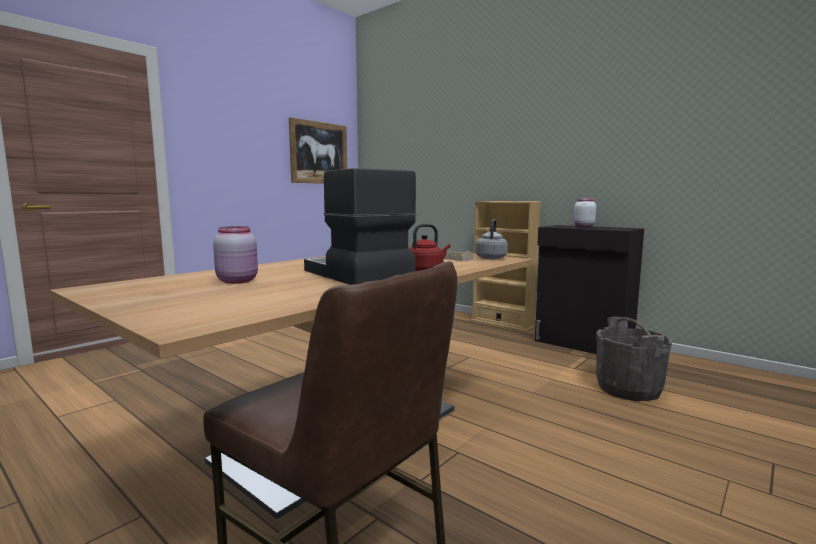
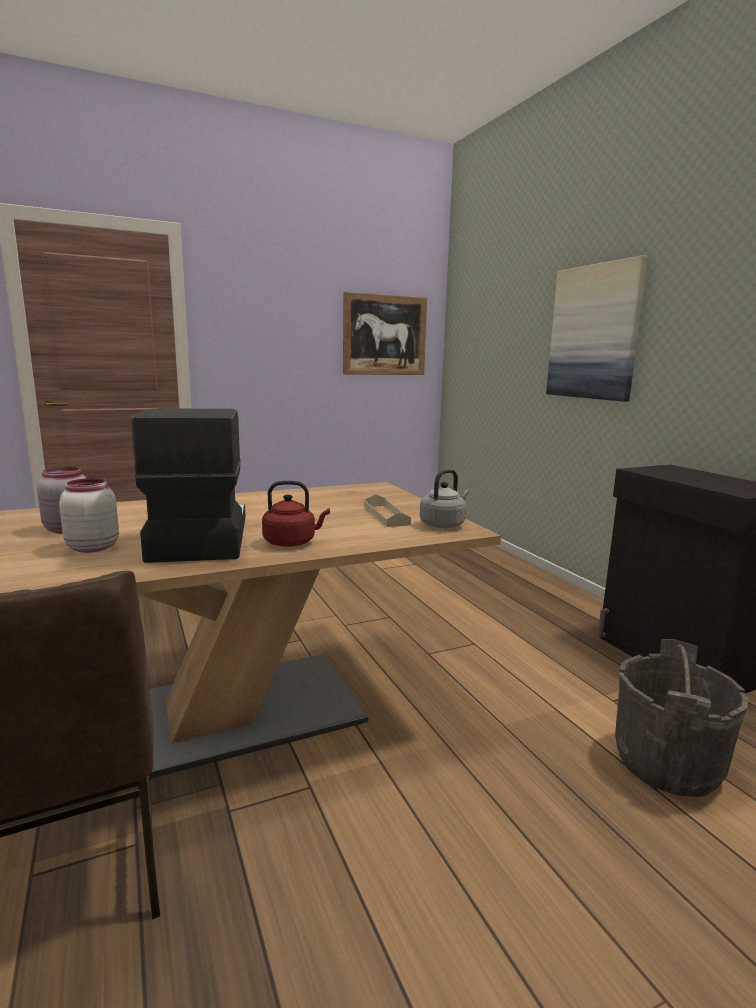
camera: 25 degrees right, 5 degrees up
beige bookcase [471,201,542,332] -> none
white jar [574,199,596,227] -> white jar moved to [59,478,119,553]
none -> picture [546,255,648,402]

